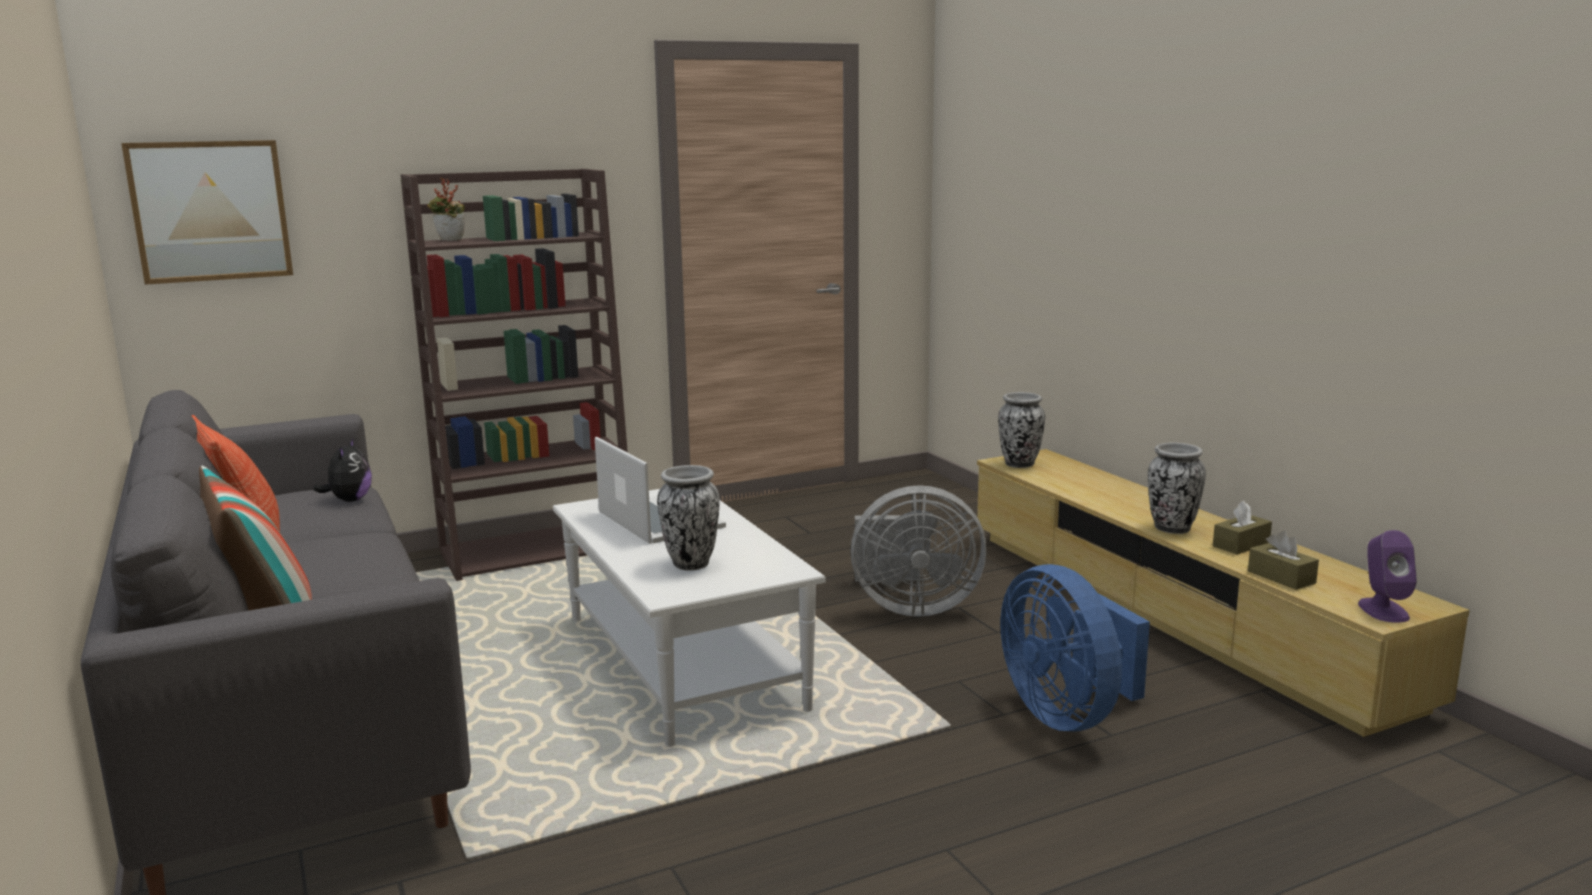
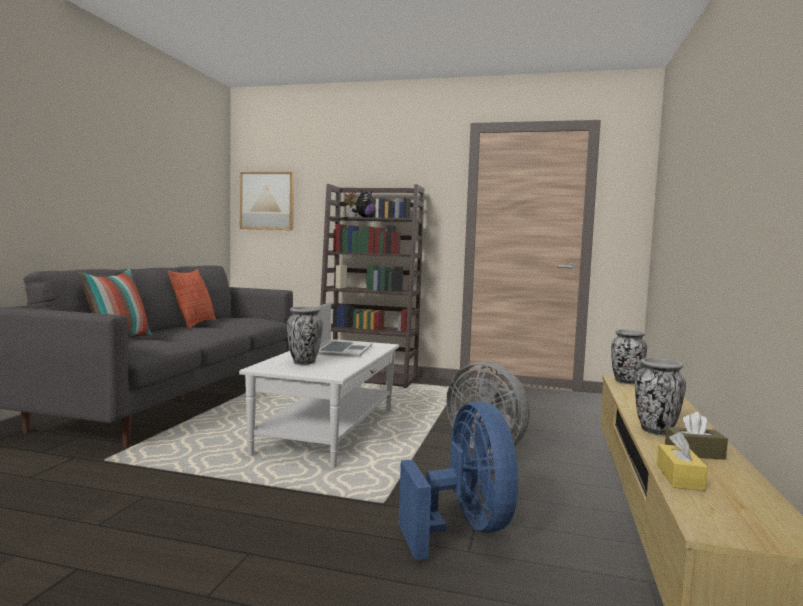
camera: 40 degrees right, 10 degrees down
plush toy [314,437,372,502] -> plush toy moved to [352,190,375,217]
blue fan [1000,564,1150,732] -> blue fan turned 150 degrees clockwise [399,401,518,560]
brown tissue box [1248,531,1319,590] -> yellow tissue box [657,432,708,491]
purple speaker [1358,530,1417,622] -> none

